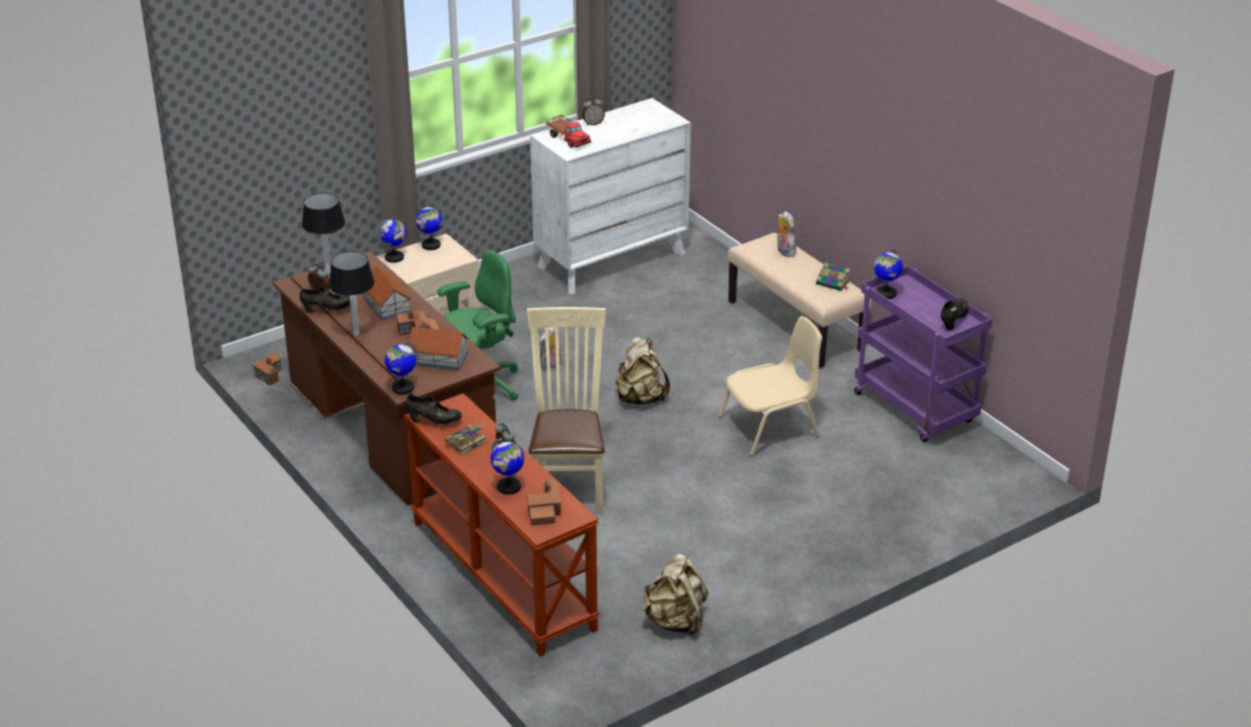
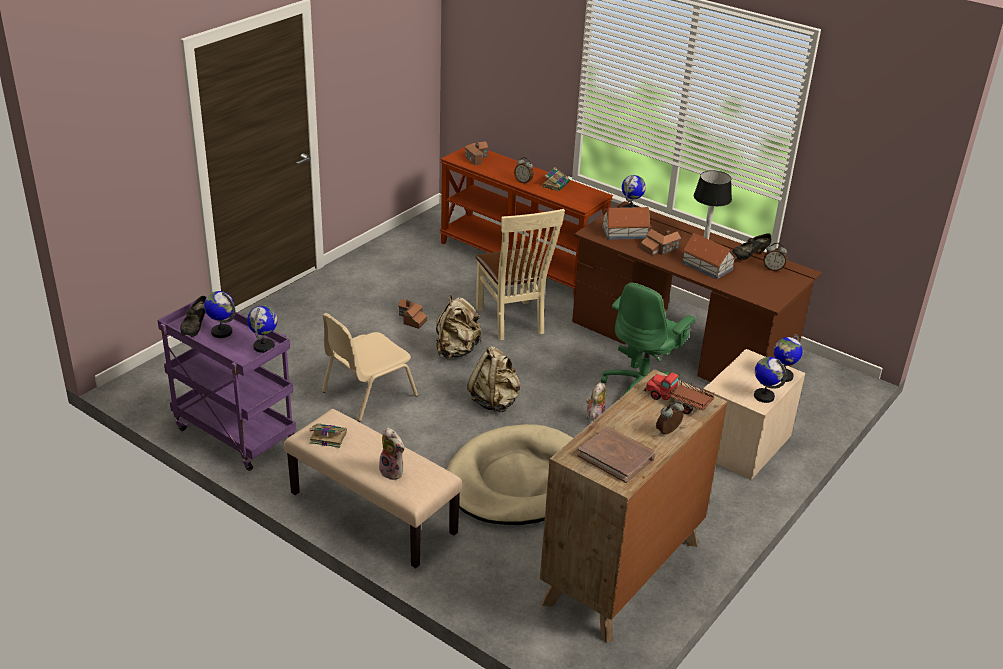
camera: 160 degrees right, 0 degrees up
toy house [252,352,281,385] -> toy house moved to [398,299,427,329]
table lamp [302,193,345,274] -> none
black shoe [405,395,462,425] -> none
globe [491,438,524,495] -> globe moved to [204,291,236,338]
white dresser [530,98,691,294] -> brown dresser [540,369,727,643]
beige backpack [641,554,708,636] -> beige backpack moved to [436,295,481,358]
none -> beige dog bed [447,424,573,525]
none -> brown book [577,426,655,483]

